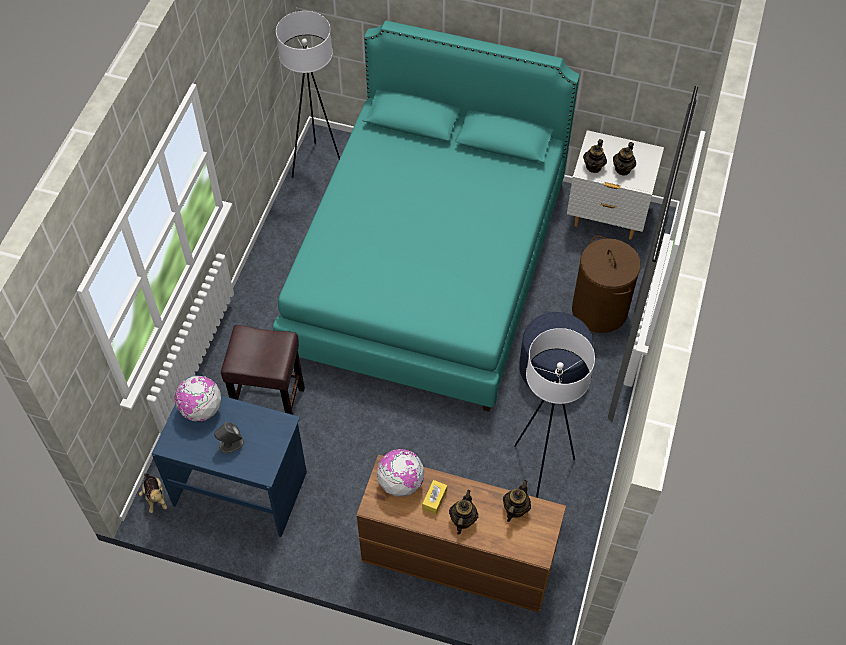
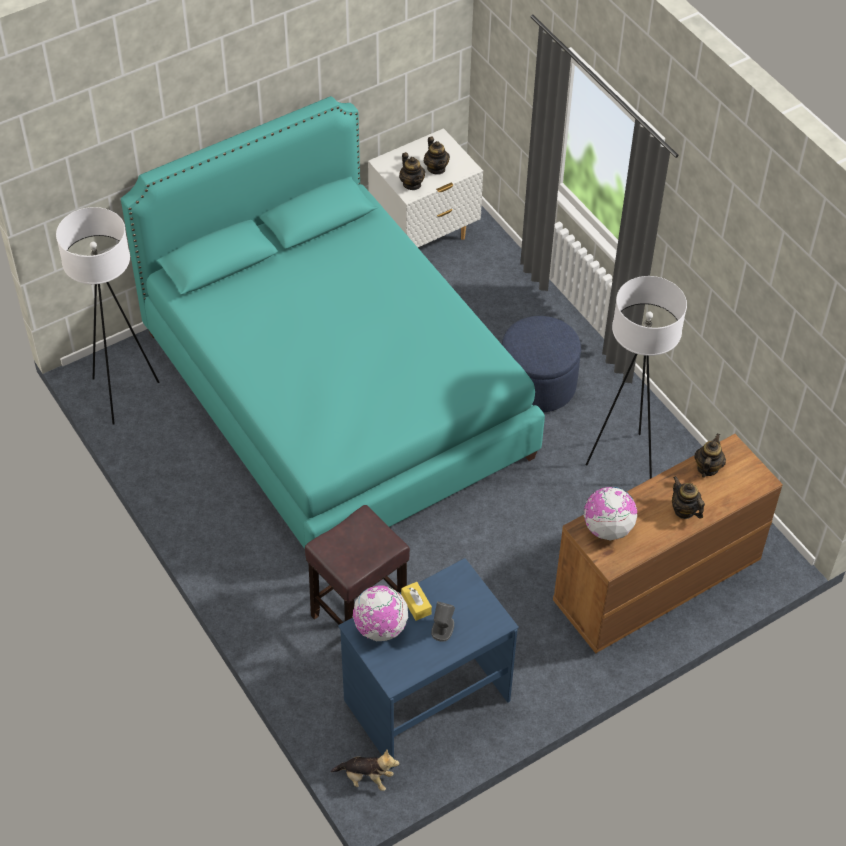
camera: 50 degrees left, 5 degrees down
yellow tissue box [422,480,447,514] -> yellow tissue box moved to [401,582,432,621]
teapot [503,480,531,522] -> teapot turned 45 degrees clockwise [694,433,726,478]
brown laundry basket [572,236,641,333] -> none

